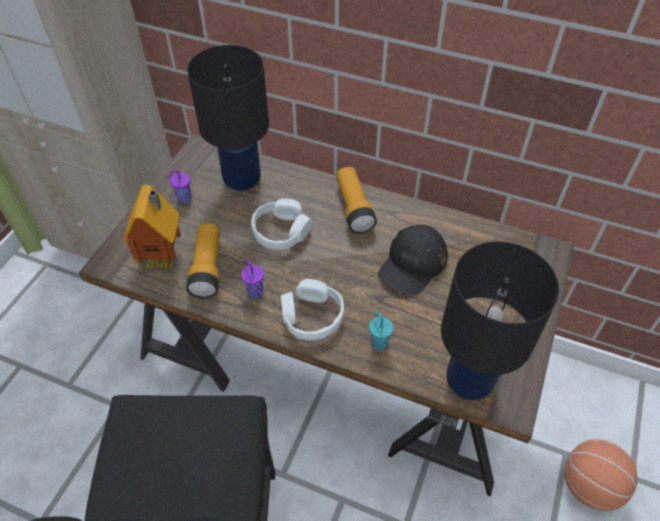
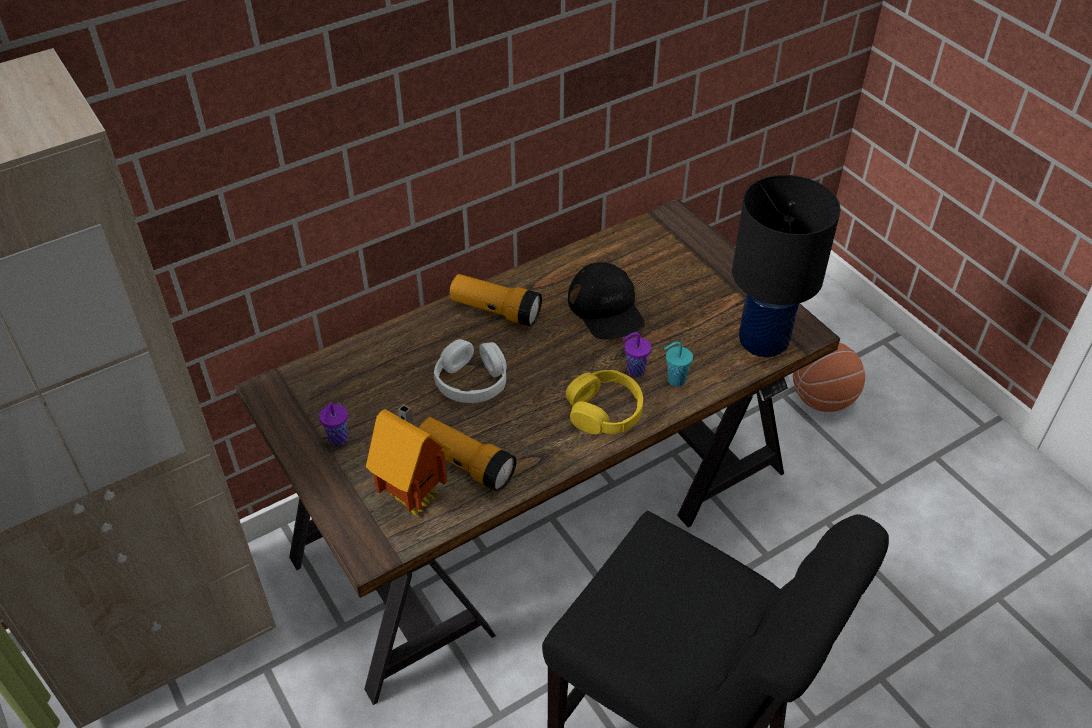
camera: 55 degrees left, 5 degrees down
black table lamp [187,45,269,191] -> none
purple cup [241,260,264,298] -> purple cup moved to [622,332,651,377]
white headphones [281,279,344,340] -> yellow headphones [566,370,643,434]

